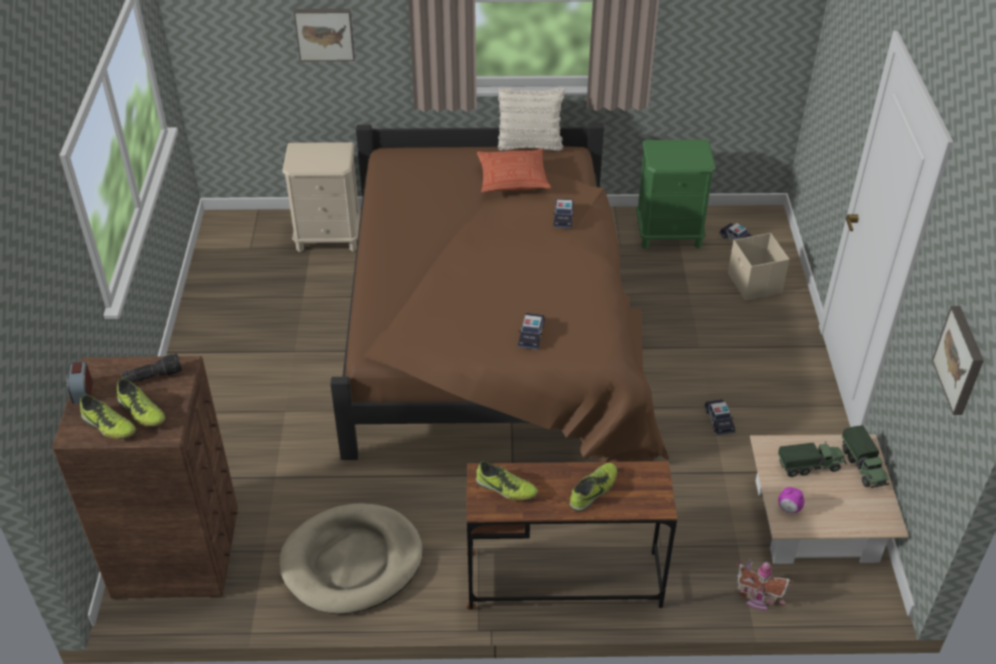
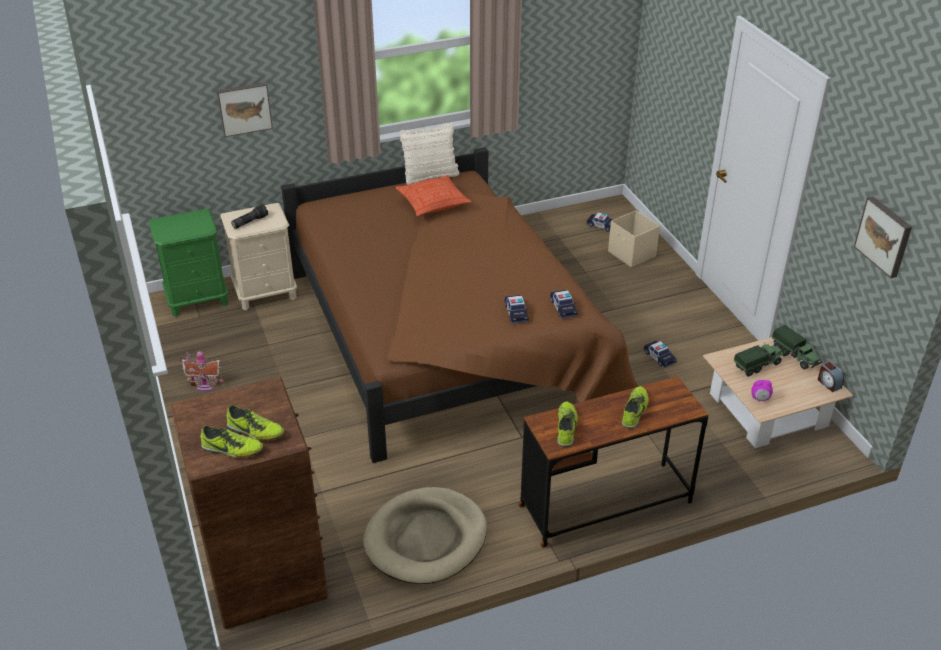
camera: 20 degrees left, 5 degrees down
alarm clock [67,361,93,404] -> alarm clock moved to [818,361,844,392]
flashlight [121,353,183,383] -> flashlight moved to [231,204,268,229]
shoe [476,461,538,501] -> shoe turned 90 degrees counterclockwise [557,401,578,447]
toy car [553,198,574,228] -> toy car moved to [550,290,578,319]
green nightstand [636,140,716,249] -> green nightstand moved to [149,208,228,317]
toy house [736,559,794,611] -> toy house moved to [179,350,223,391]

